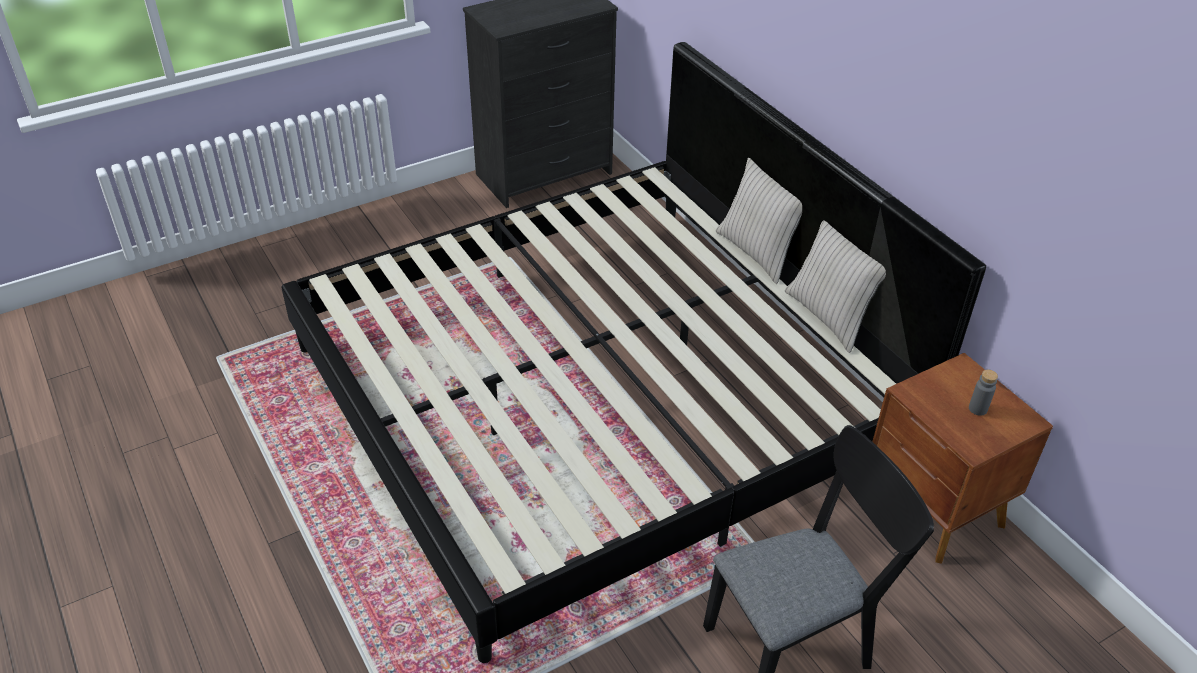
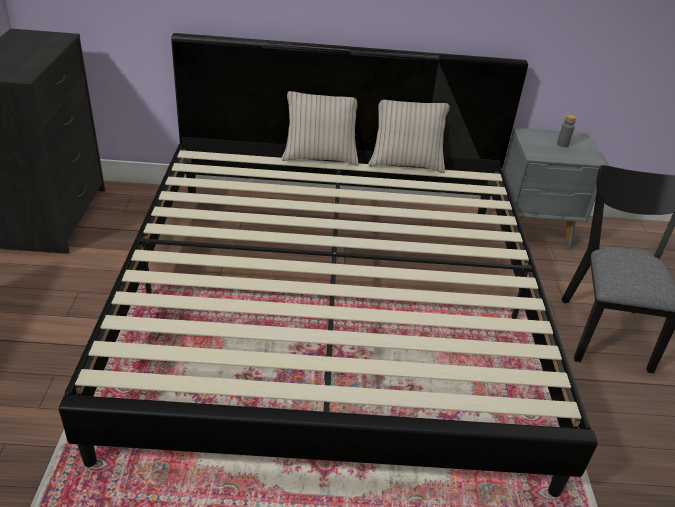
camera: 60 degrees left, 5 degrees down
brown nightstand [872,353,1053,564] -> grey nightstand [495,128,606,250]

